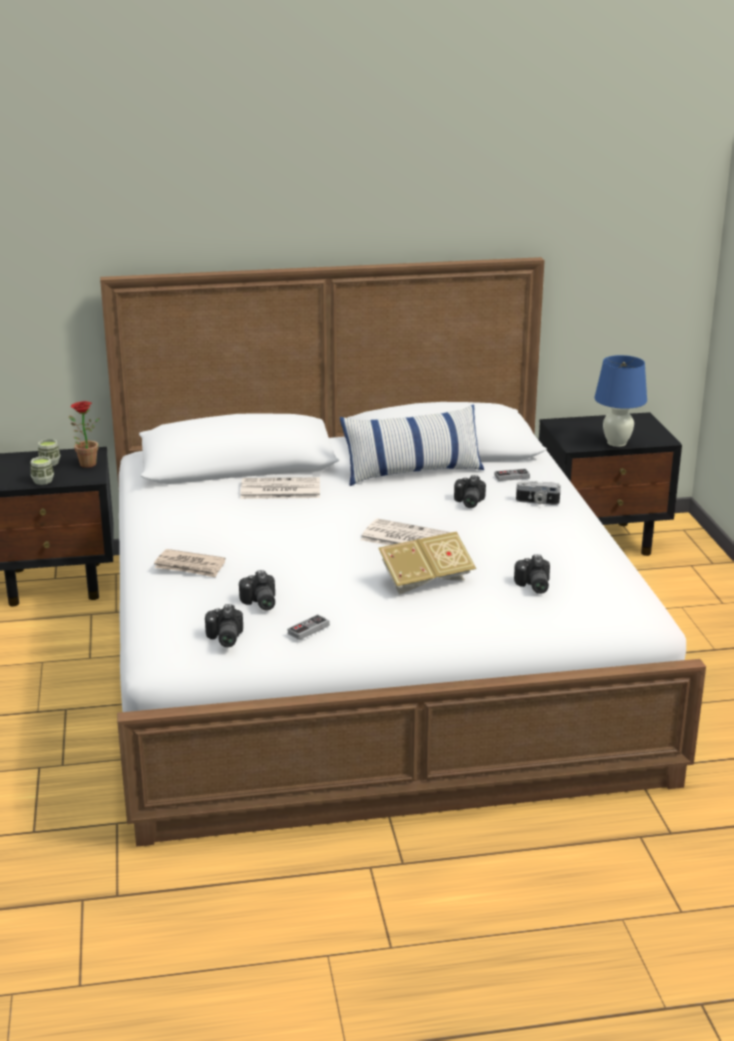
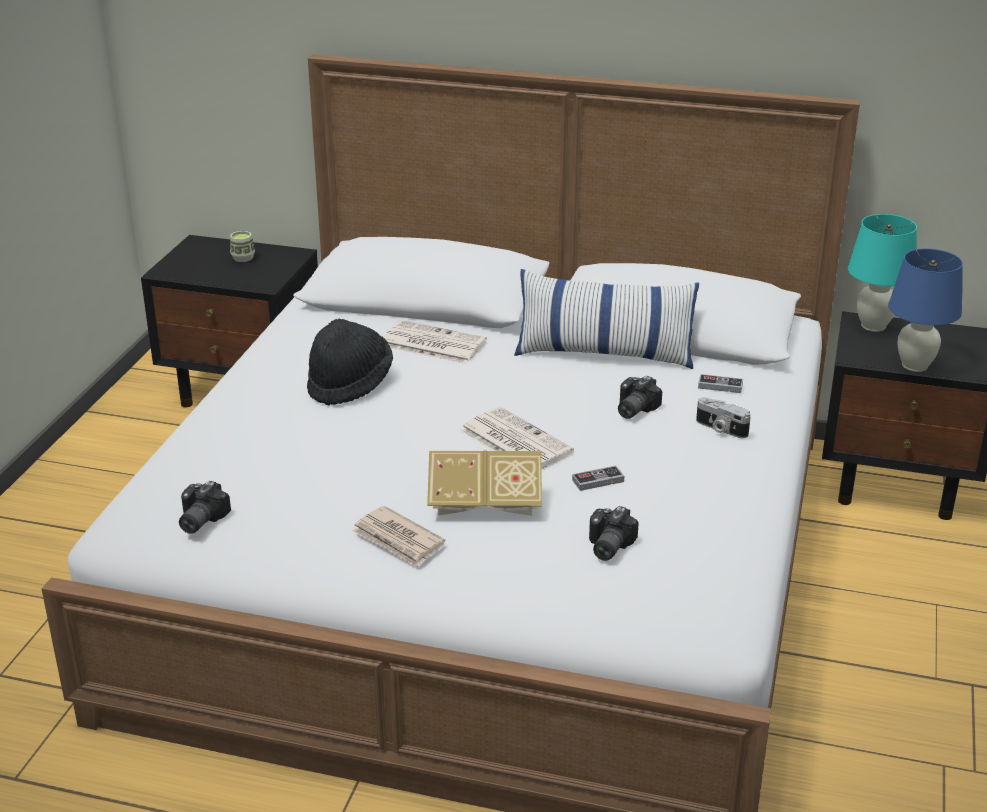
camera: 25 degrees right, 5 degrees up
cup [31,456,54,485] -> none
potted plant [69,401,100,468] -> none
newspaper [154,549,226,578] -> newspaper moved to [353,506,445,567]
camera [239,570,275,611] -> none
game controller [288,614,330,640] -> game controller moved to [572,466,624,491]
none -> black hat [307,319,393,406]
none -> turquoise table lamp [848,214,917,332]

